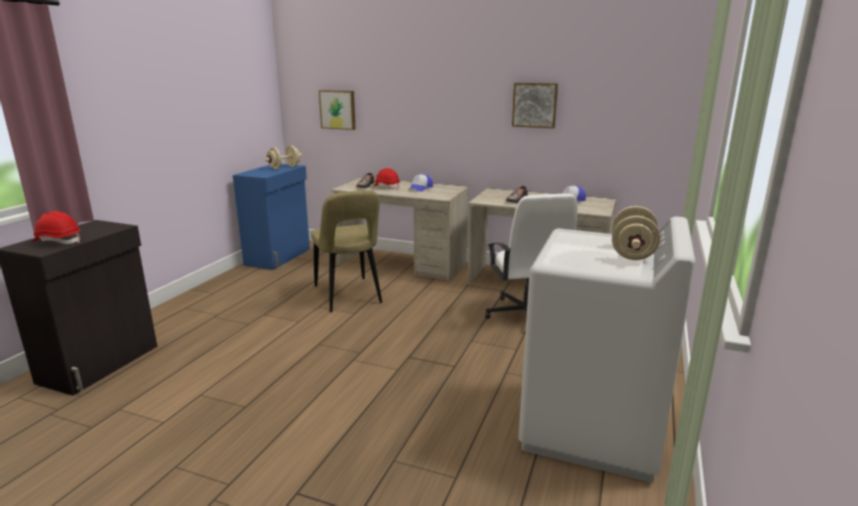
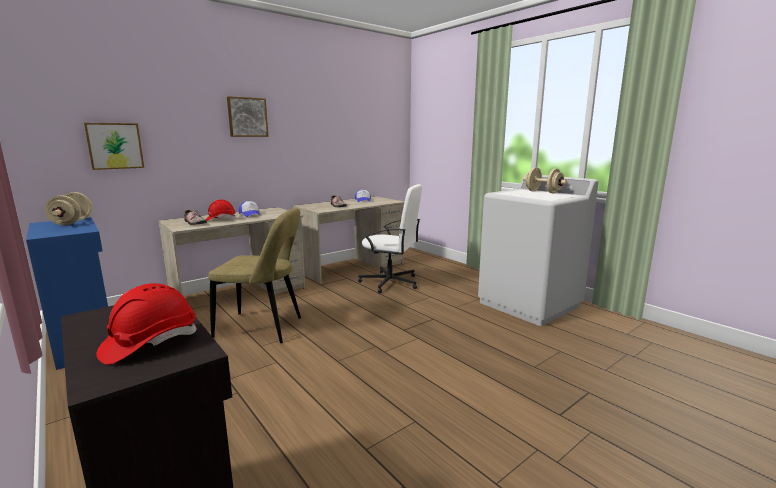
camera: 60 degrees left, 5 degrees down
picture [512,83,558,128] -> picture moved to [227,96,269,137]

